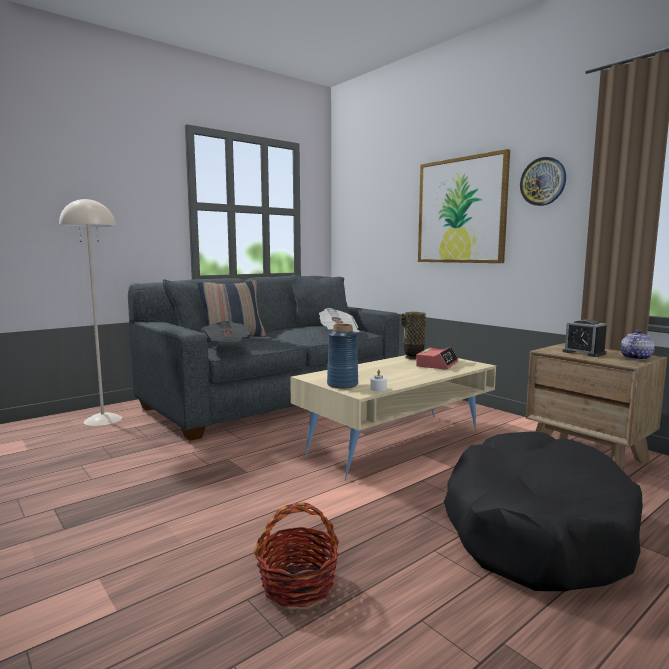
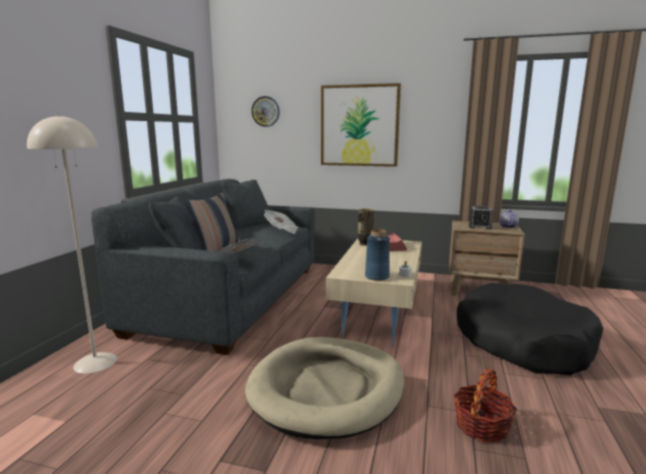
camera: 35 degrees left, 5 degrees up
wall clock [520,157,566,206] -> wall clock moved to [251,96,280,127]
none -> beige dog bed [245,337,404,439]

